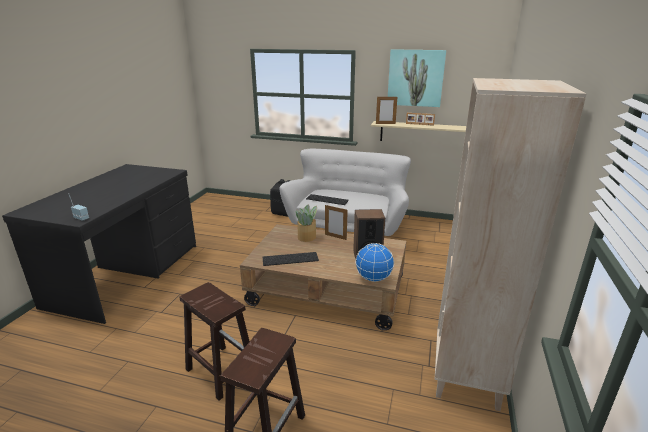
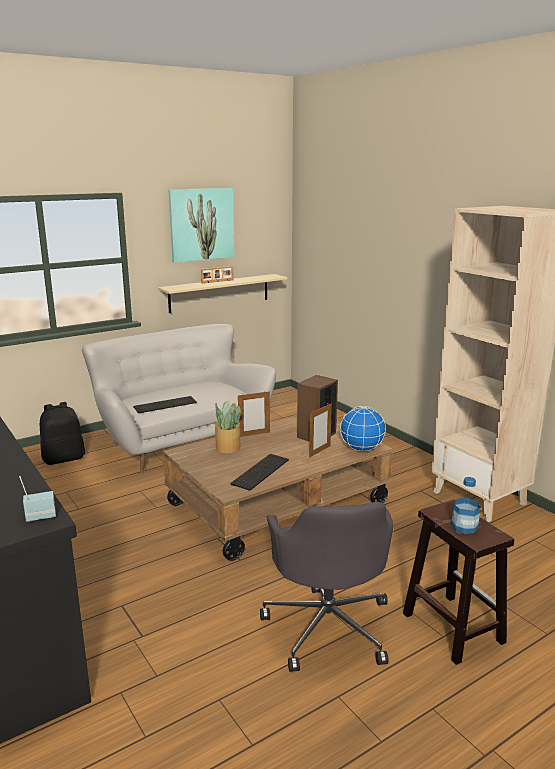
camera: 50 degrees left, 5 degrees down
brown stool [180,282,250,400] -> grey office chair [260,502,394,672]
picture frame [376,97,397,124] -> picture frame moved to [309,403,332,457]
none -> bottle [451,477,481,534]

